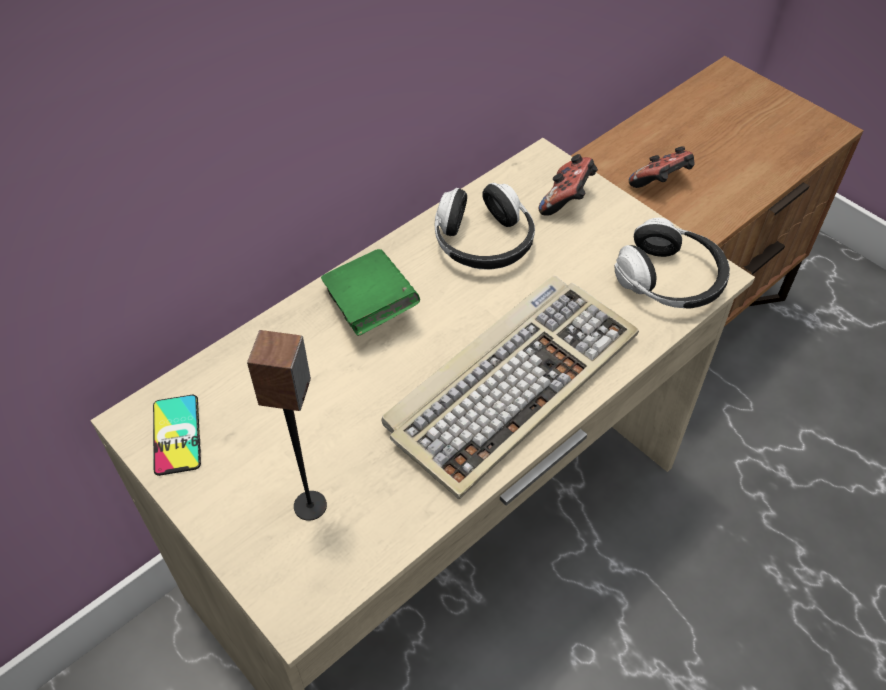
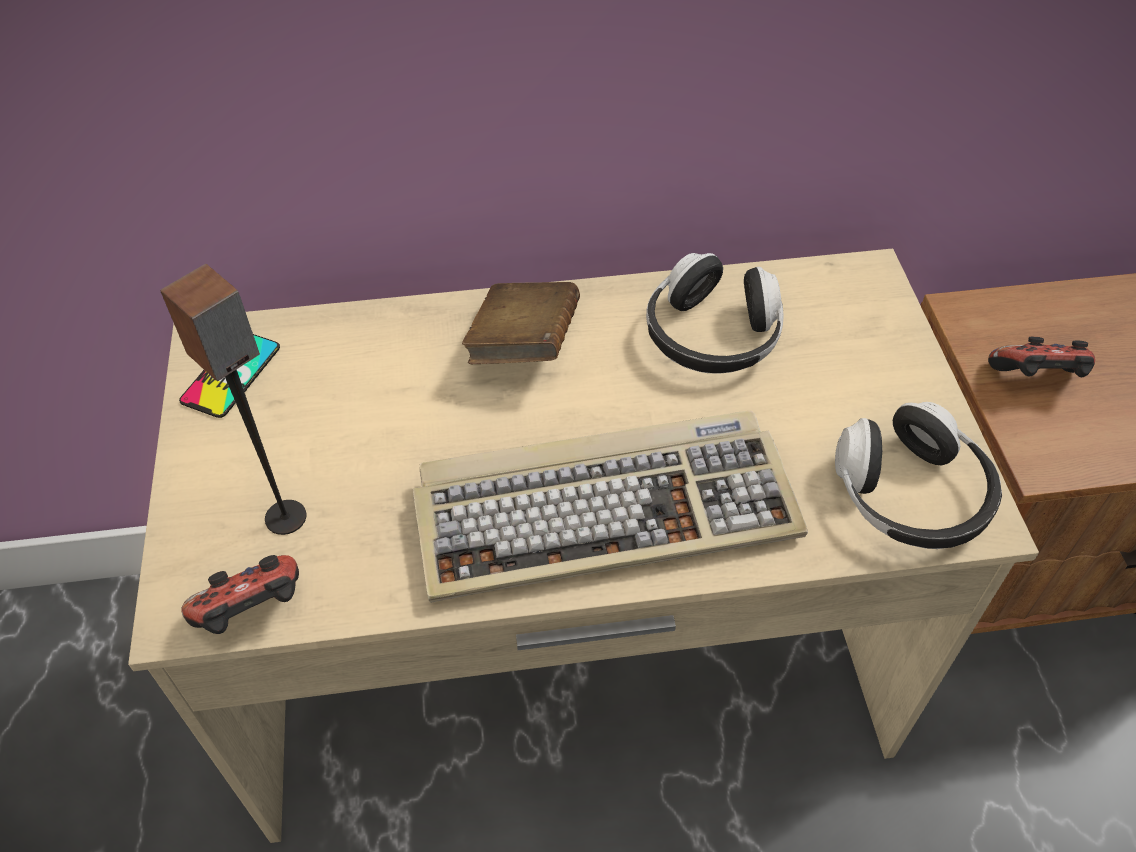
camera: 35 degrees right, 0 degrees up
green book [321,249,420,336] -> brown book [462,282,580,364]
game controller [539,154,598,216] -> game controller moved to [181,555,299,634]

